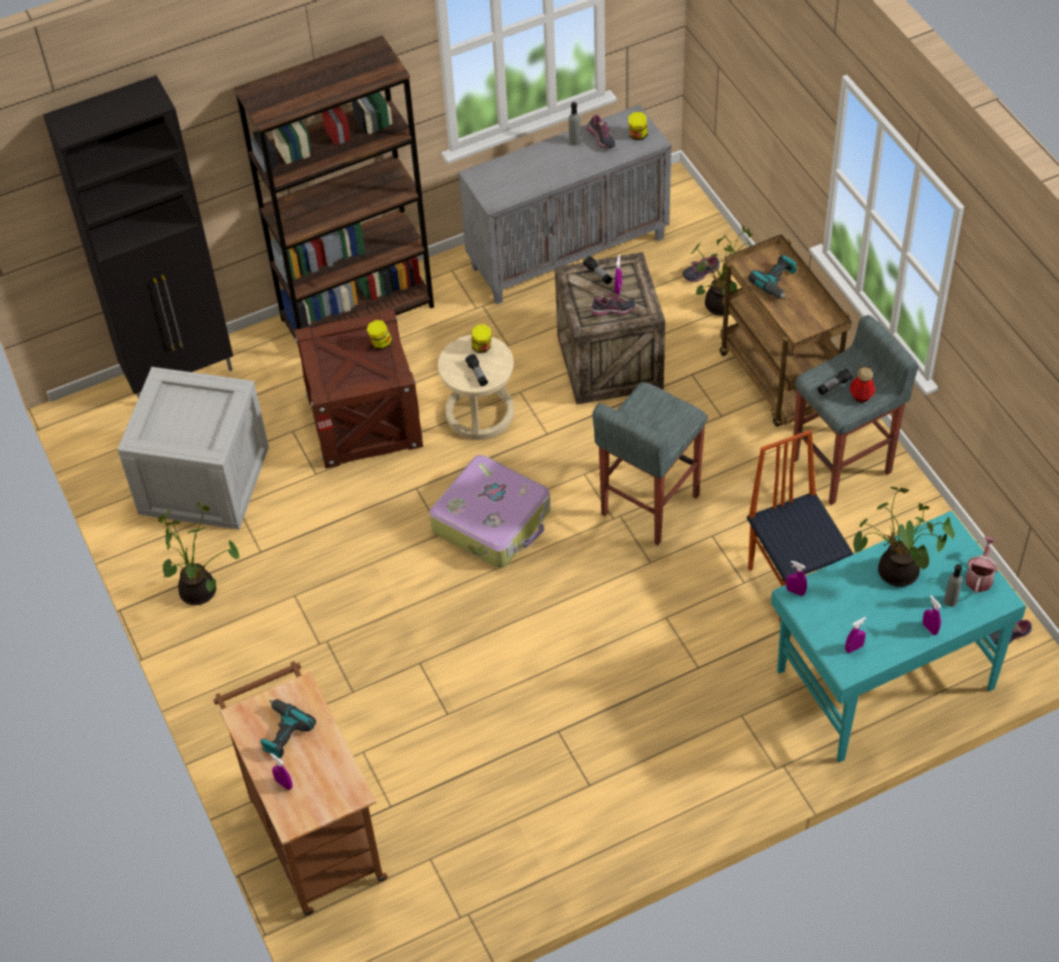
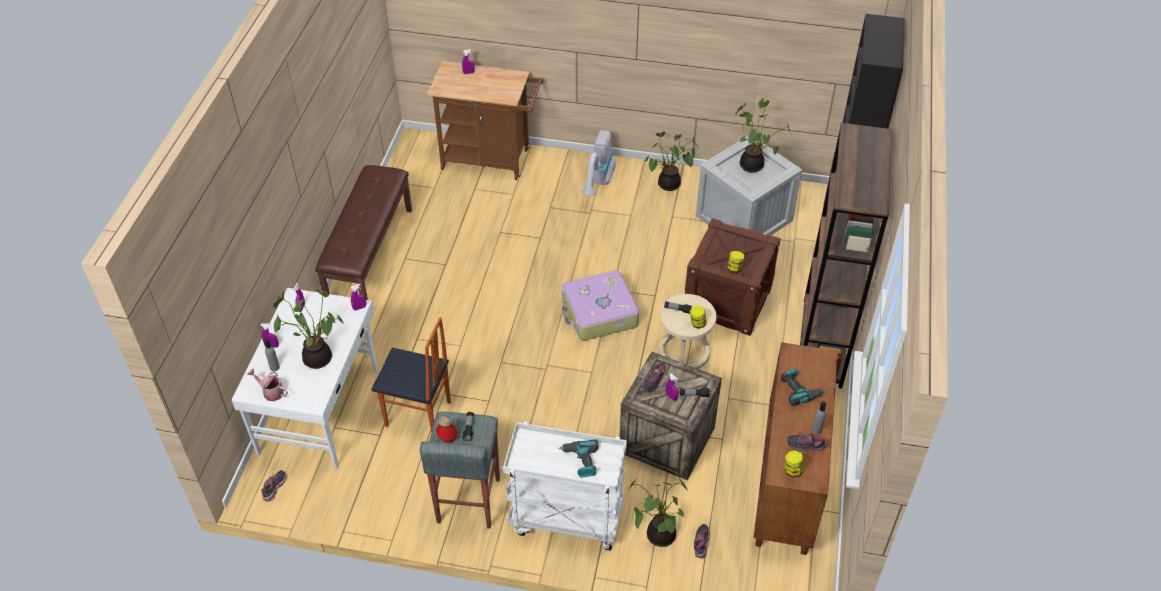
camera: 125 degrees right, 5 degrees down
power drill [260,699,316,758] -> power drill moved to [781,369,825,406]
grey cabinet [458,105,671,304] -> brown cabinet [754,342,838,555]
grey stool [593,382,708,545] -> none
brown cart [719,234,852,427] -> white cart [503,422,627,550]
turquoise desk [771,511,1026,763] -> white desk [232,288,378,469]
watering can [965,537,998,594] -> watering can turned 150 degrees clockwise [247,369,288,401]
none -> brown bench [315,165,412,300]
none -> vacuum cleaner [581,130,616,195]
none -> potted plant [735,98,791,173]

